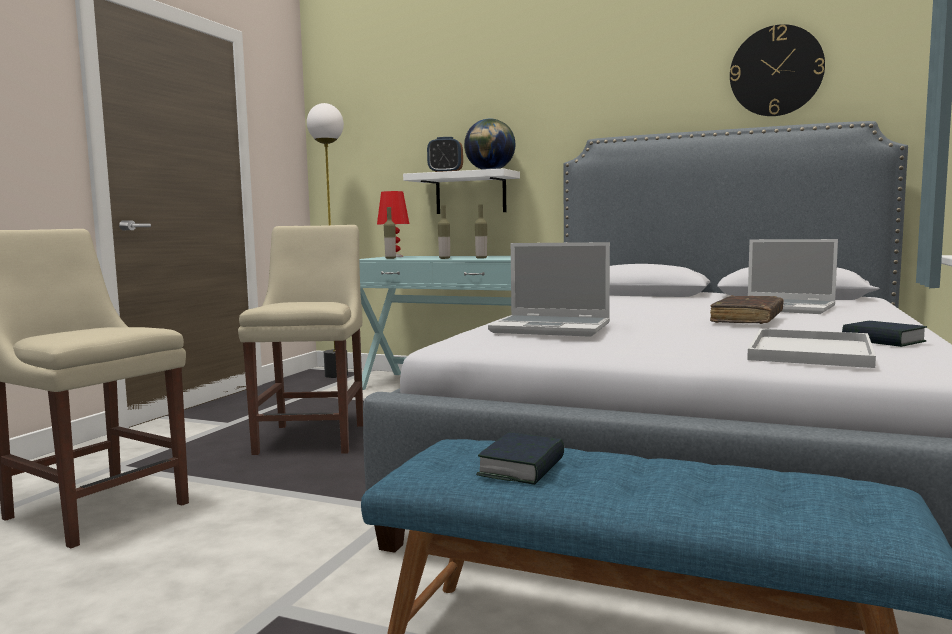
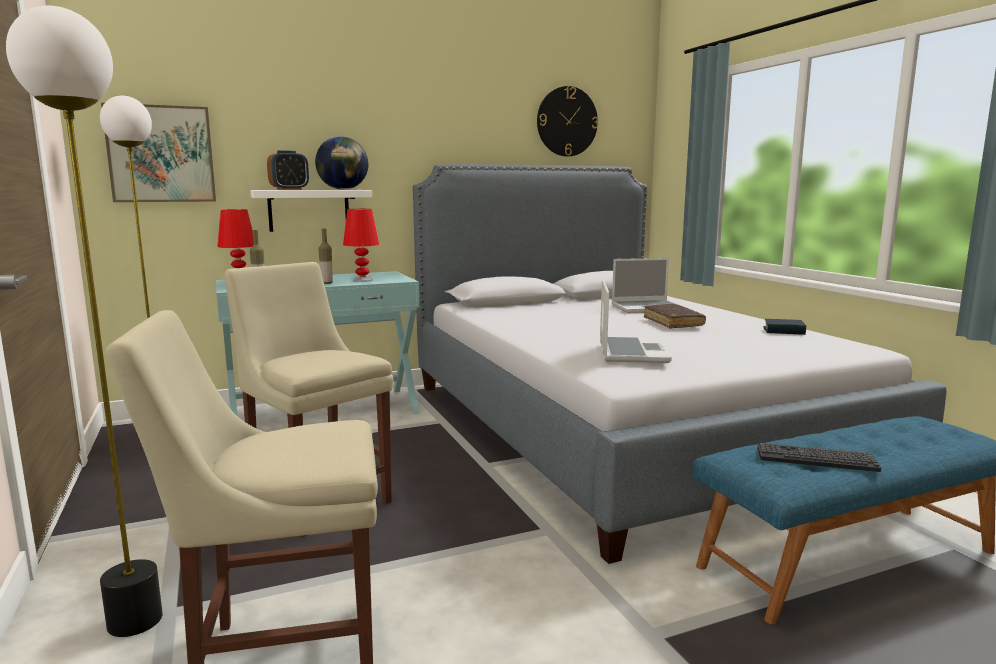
camera: 45 degrees left, 5 degrees up
bottle [475,205,487,258] -> red table lamp [343,209,379,282]
book [476,432,564,485] -> keyboard [757,443,881,472]
laptop [488,242,610,337] -> laptop turned 60 degrees counterclockwise [600,280,672,363]
white tray [747,329,876,368] -> none
none -> floor lamp [6,6,163,637]
none -> picture [101,103,216,202]

